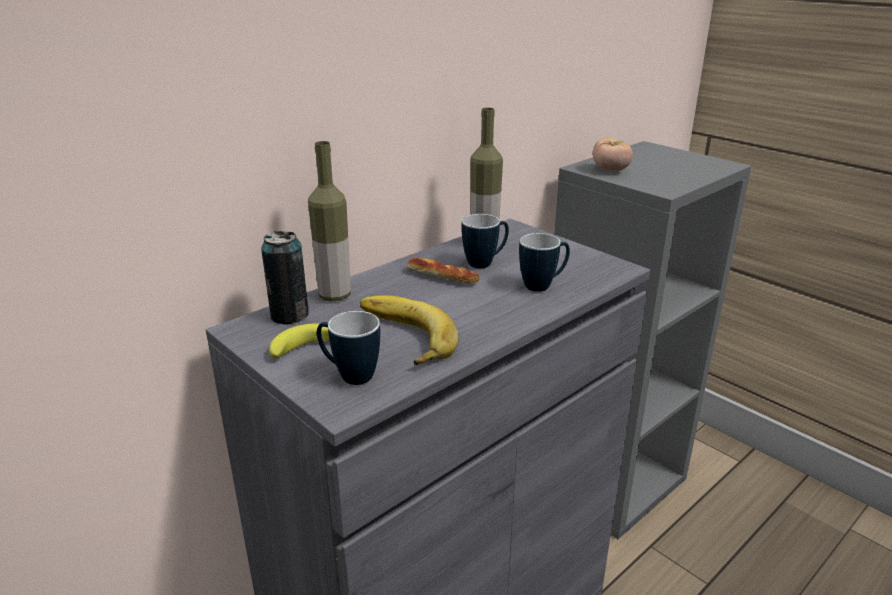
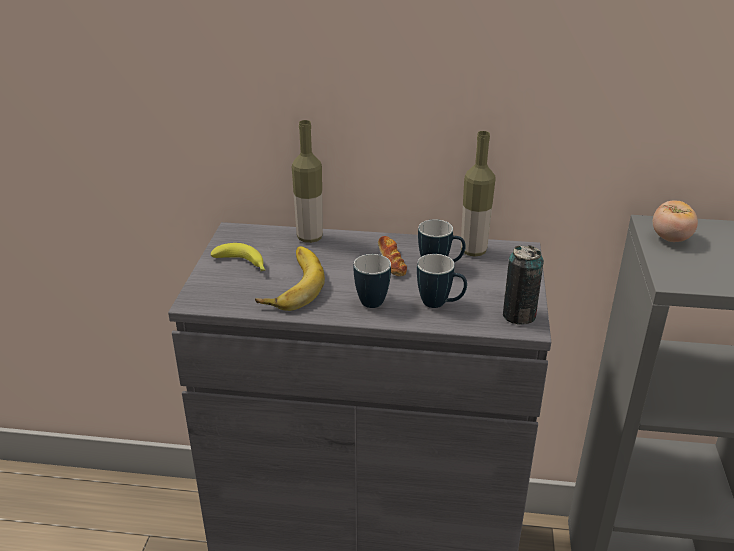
camera: 50 degrees right, 5 degrees up
can [261,231,309,325] -> can moved to [503,245,544,325]
mug [317,311,380,385] -> mug moved to [354,254,391,308]

